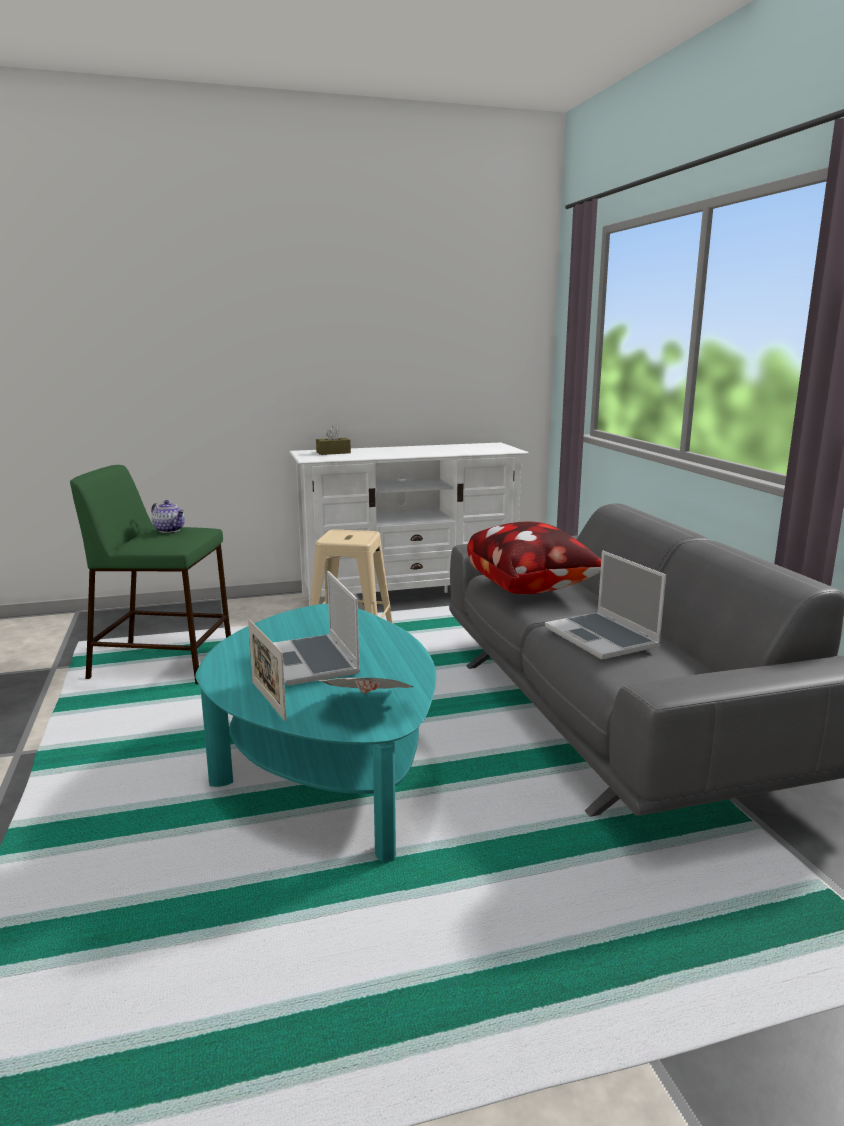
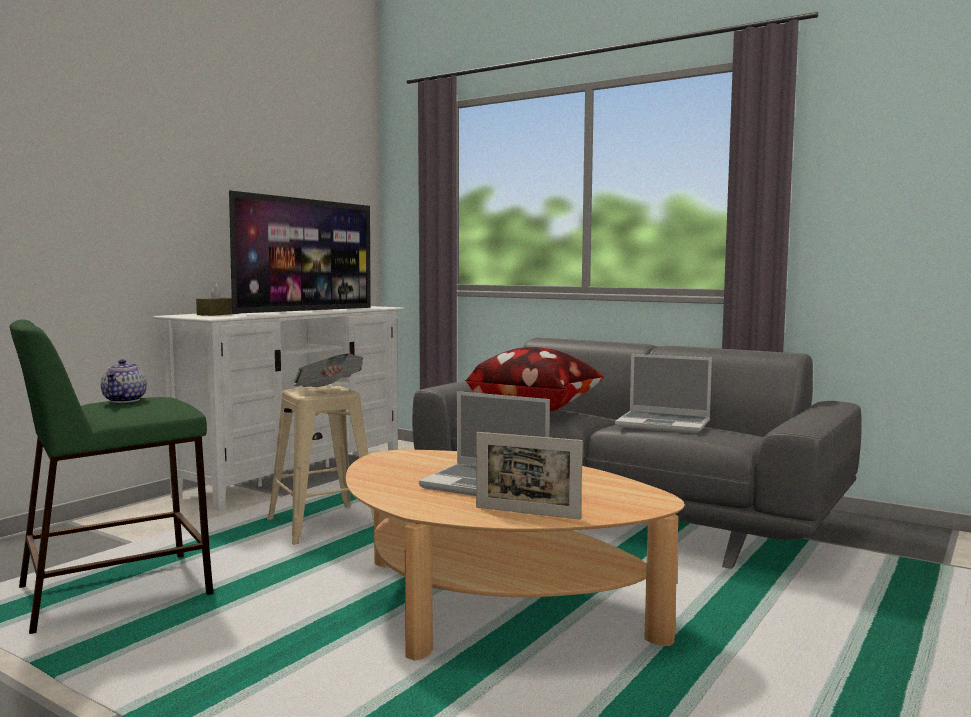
camera: 40 degrees left, 10 degrees down
teapot [152,500,185,533] -> teapot turned 90 degrees clockwise [101,359,147,403]
turquoise coffee table [195,604,436,862] -> beige coffee table [346,450,685,661]
newspaper [316,677,414,694] -> newspaper moved to [294,353,364,387]
none -> television [229,191,371,314]

